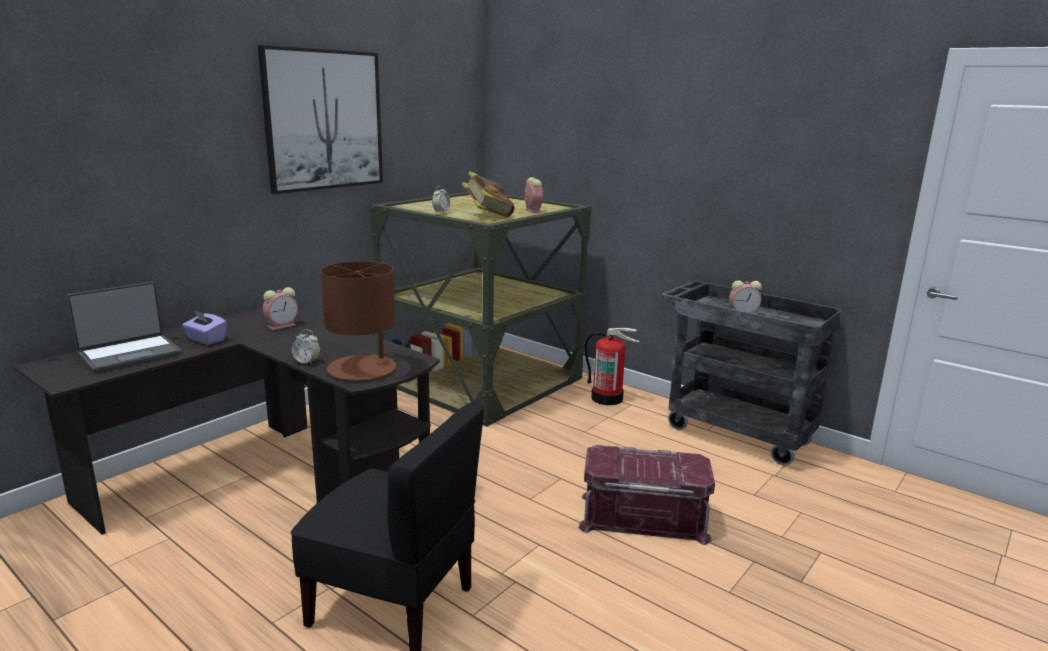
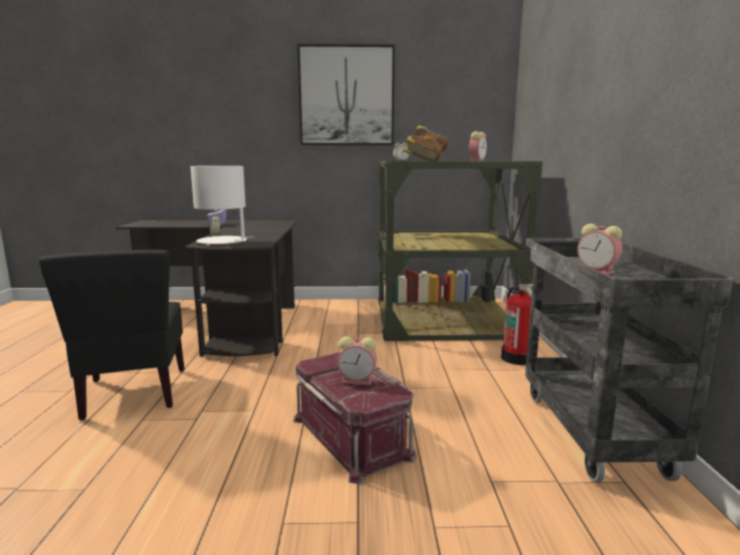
camera: 50 degrees right, 5 degrees down
laptop [67,282,182,373] -> none
alarm clock [263,287,298,330] -> alarm clock moved to [338,336,377,385]
brown table lamp [320,261,396,381] -> white table lamp [190,166,254,246]

